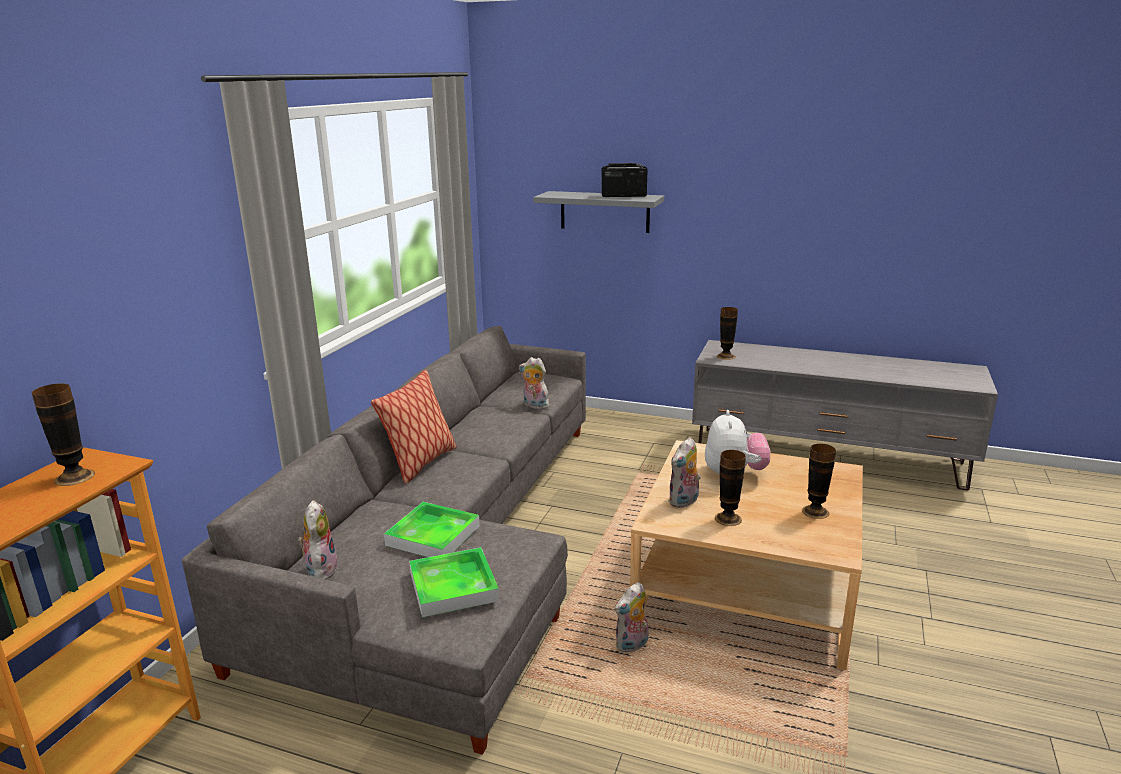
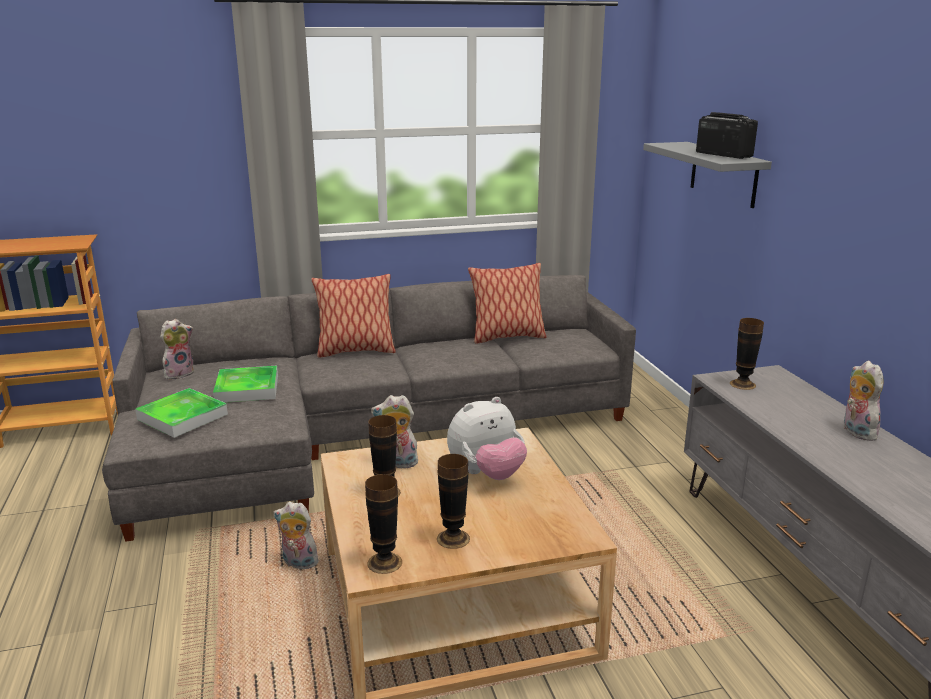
camera: 55 degrees right, 0 degrees up
vase [32,383,95,486] -> vase moved to [365,474,402,574]
plush toy [519,357,549,409] -> plush toy moved to [844,361,883,441]
none -> pillow [468,263,547,344]

